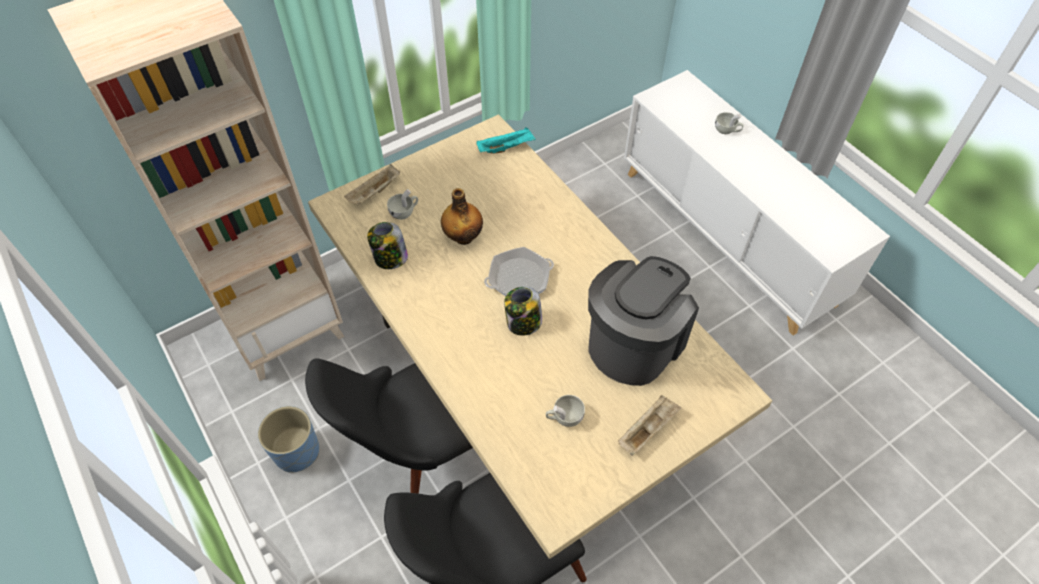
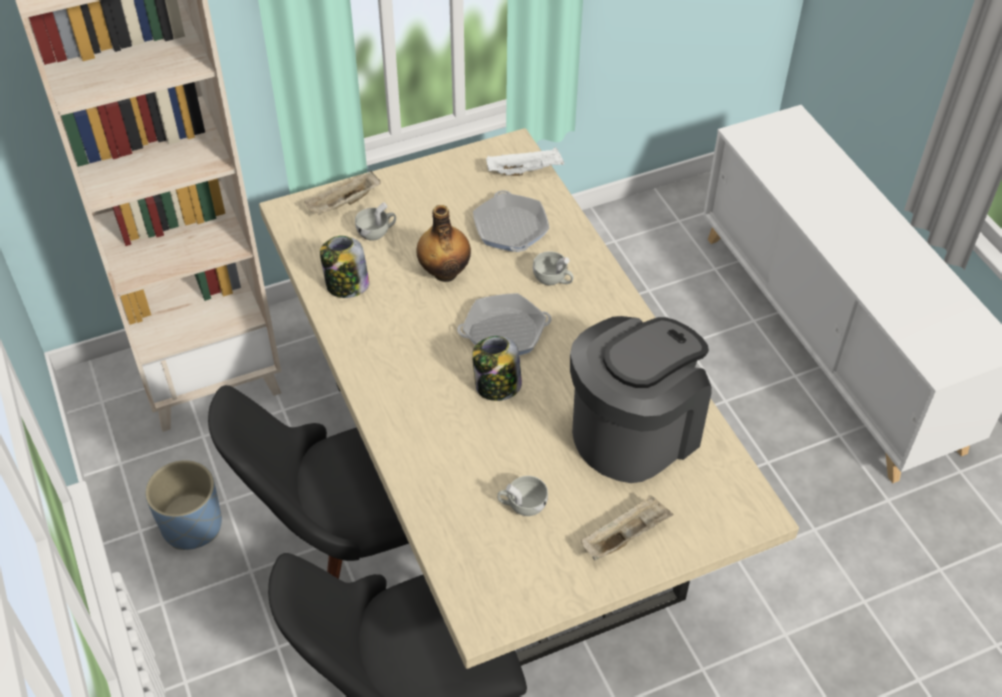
camera: 10 degrees right, 5 degrees down
turquoise tray [476,127,536,153] -> white tray [486,147,565,176]
white cup [715,112,743,134] -> white cup moved to [533,251,573,285]
none -> frying pan [473,190,549,252]

